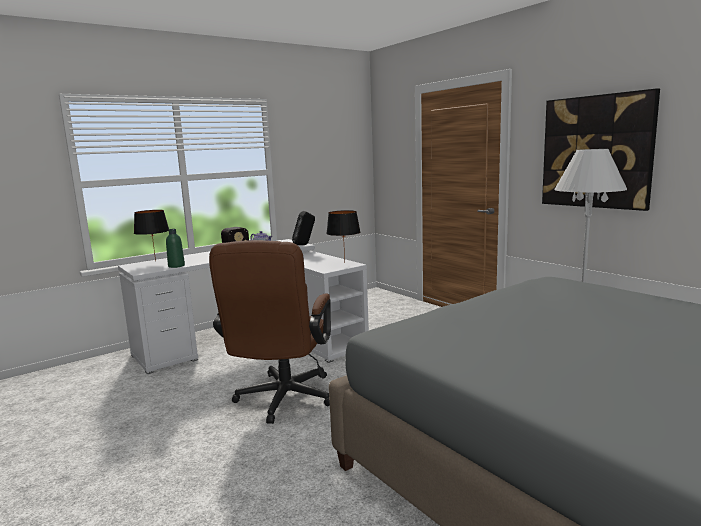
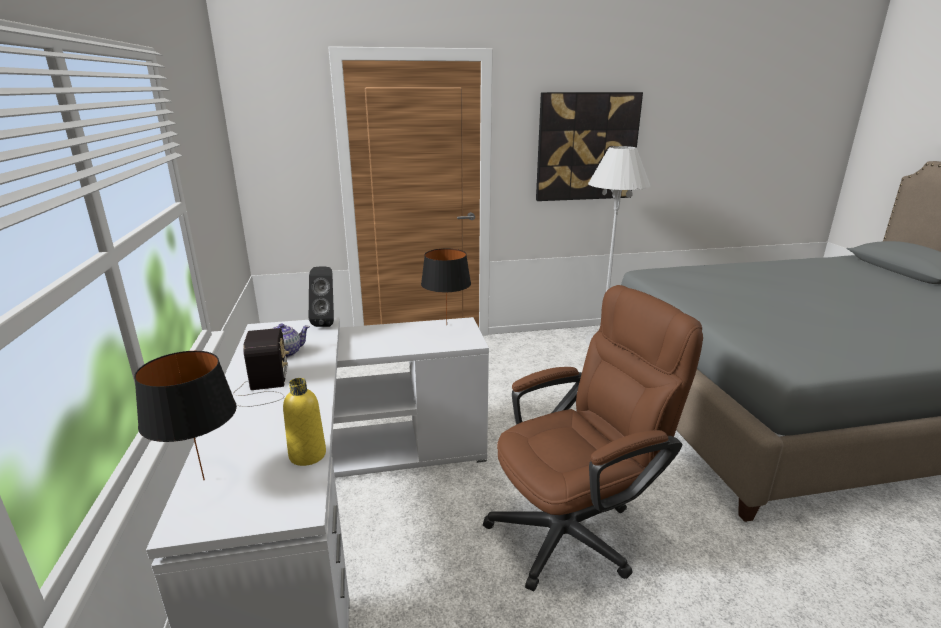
camera: 65 degrees left, 10 degrees up
green bottle [166,229,185,268] -> yellow bottle [283,378,326,466]
brown office chair [209,240,331,424] -> brown office chair turned 60 degrees counterclockwise [483,285,703,591]

